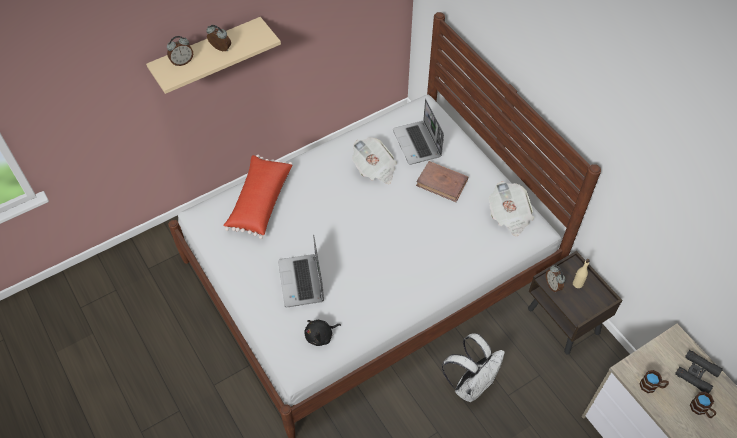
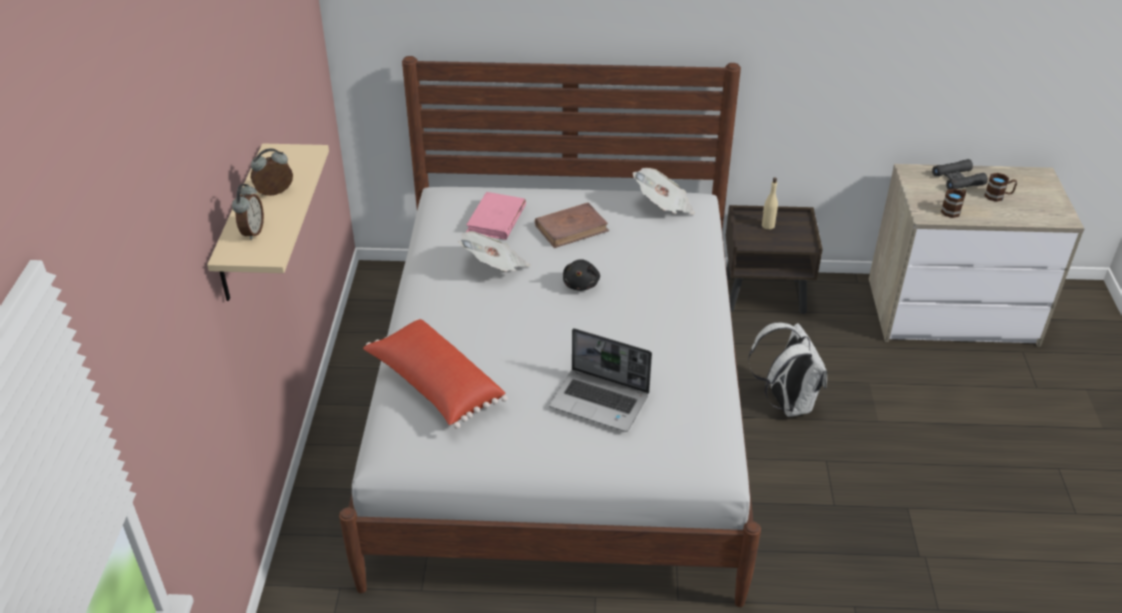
camera: 55 degrees left, 15 degrees down
black plush toy [304,320,341,346] -> black plush toy moved to [563,259,600,291]
laptop [393,99,444,165] -> pink book [466,192,526,240]
alarm clock [546,265,565,292] -> none

